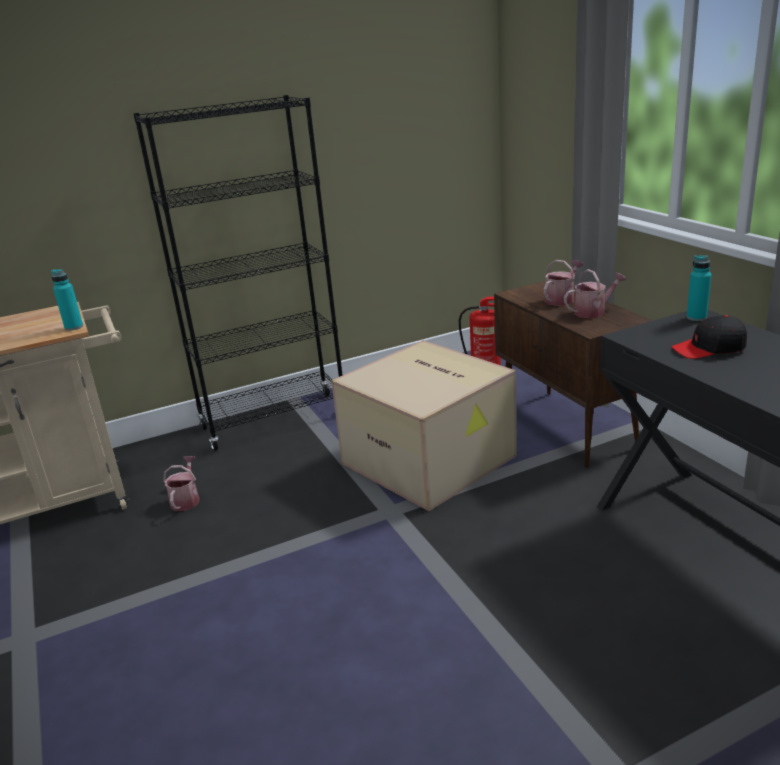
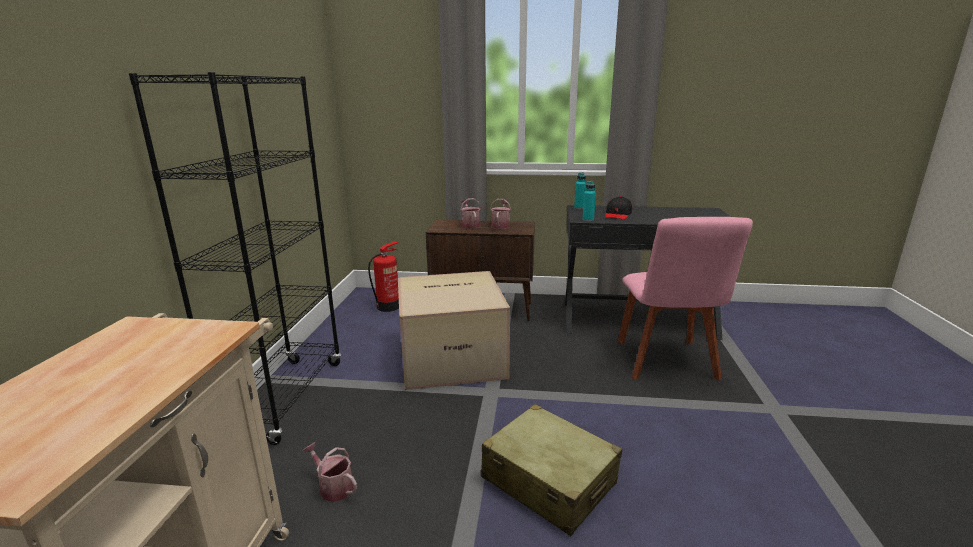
camera: 60 degrees left, 5 degrees down
turquoise bottle [51,269,83,331] -> turquoise bottle moved to [582,181,596,221]
none -> beige suitcase [481,404,622,536]
none -> pink chair [618,217,753,381]

